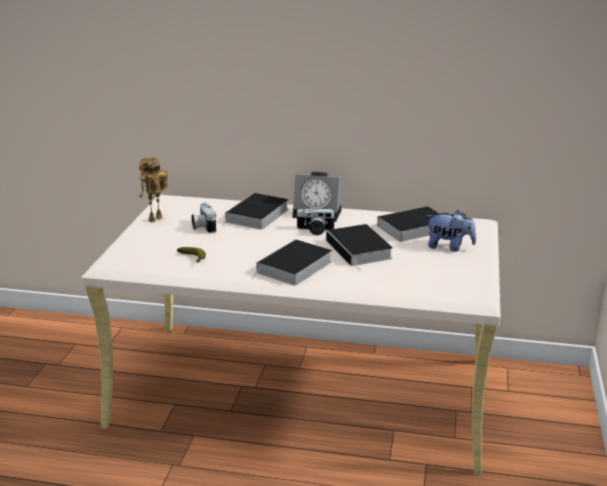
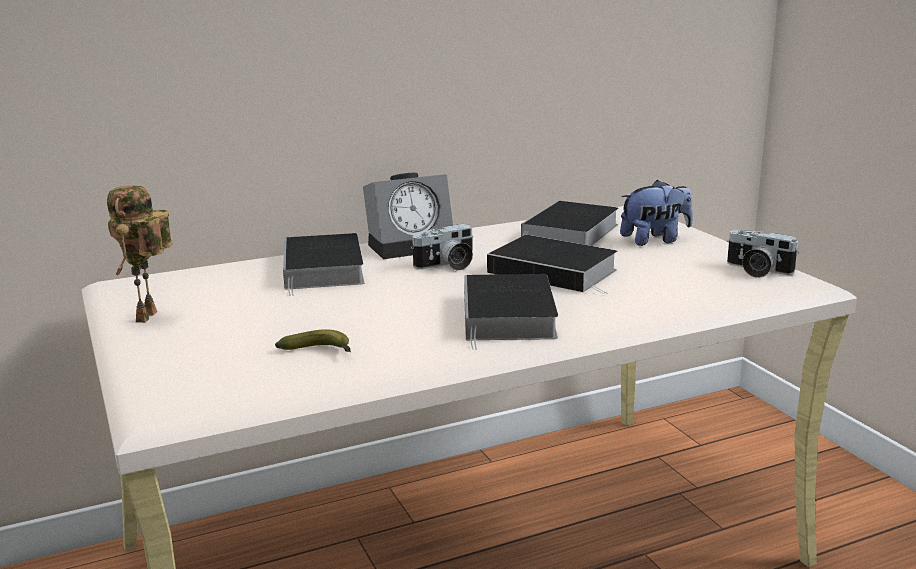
camera: 35 degrees left, 5 degrees down
camera [192,203,216,233] -> camera moved to [727,230,799,278]

